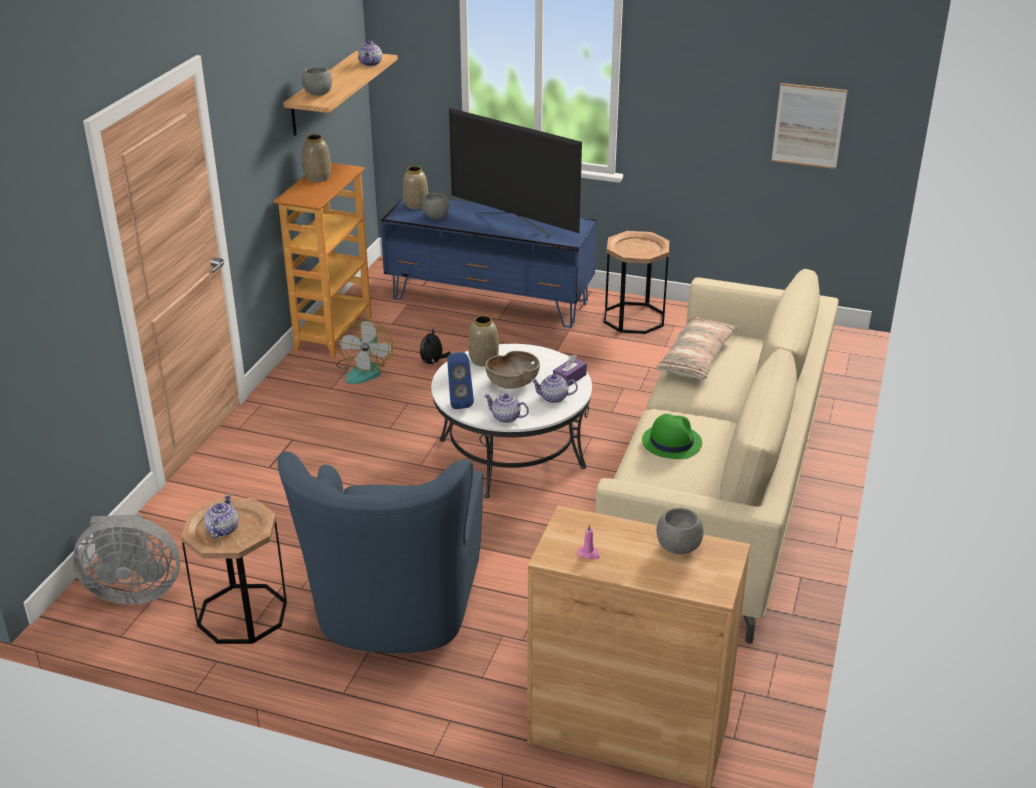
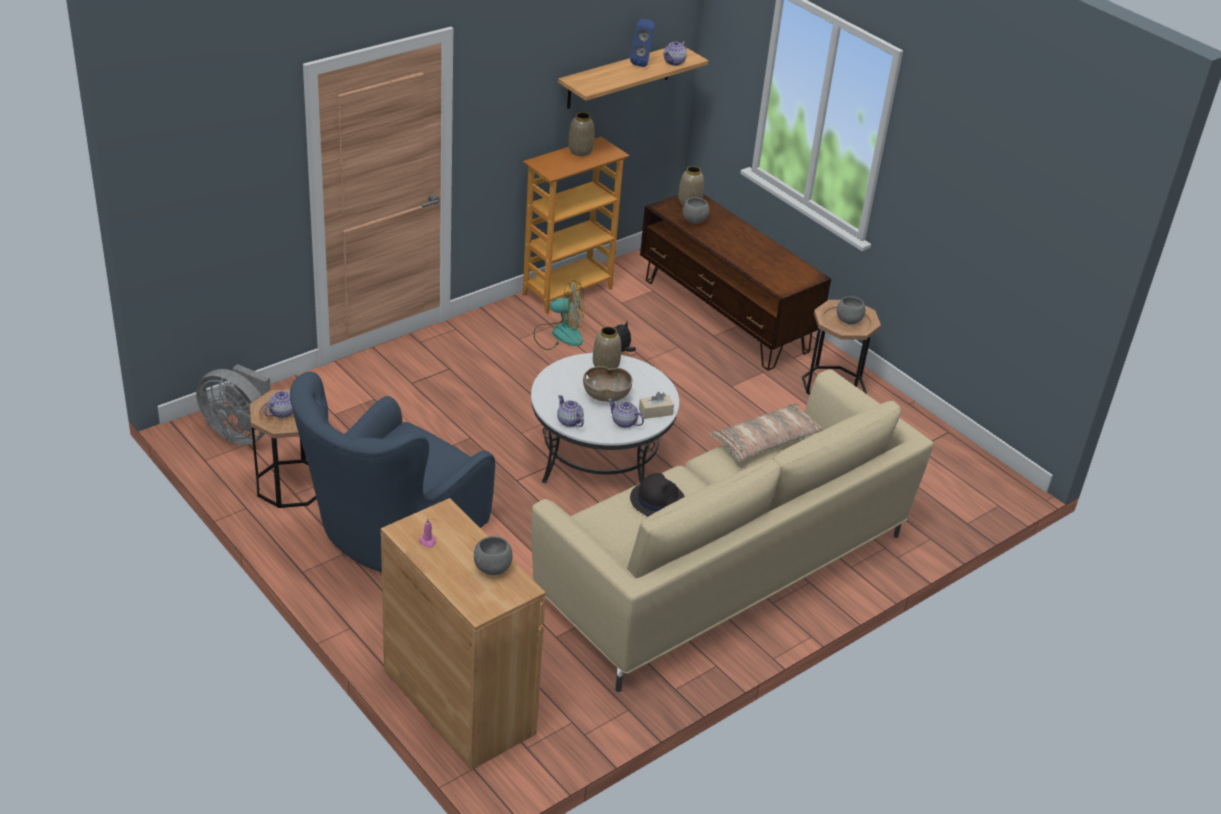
camera: 30 degrees right, 5 degrees up
grey bowl [302,67,332,95] -> grey bowl moved to [837,296,865,324]
fan [336,319,393,384] -> fan turned 120 degrees counterclockwise [534,280,584,350]
blue tv stand [380,198,597,328] -> brown tv stand [640,194,831,371]
blue speaker [447,352,474,409] -> blue speaker moved to [630,19,654,67]
television [449,108,582,237] -> none
purple tissue box [553,354,587,387] -> beige tissue box [639,392,674,419]
green hat [642,414,702,459] -> black hat [630,473,685,517]
picture [772,83,847,169] -> none

